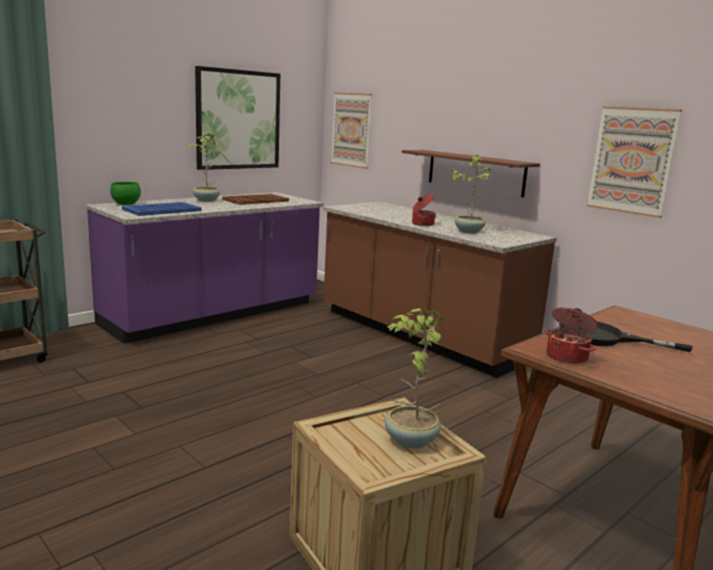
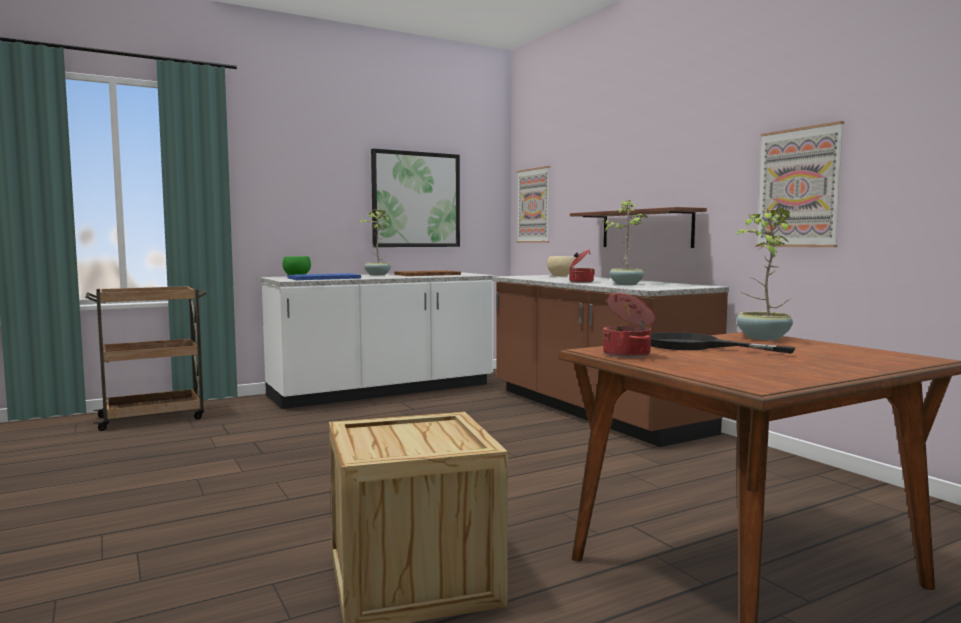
camera: 15 degrees right, 10 degrees down
purple counter [86,192,324,344] -> white counter [260,272,496,409]
potted plant [385,309,443,449] -> potted plant moved to [736,208,793,340]
none -> beige bowl [547,256,575,276]

